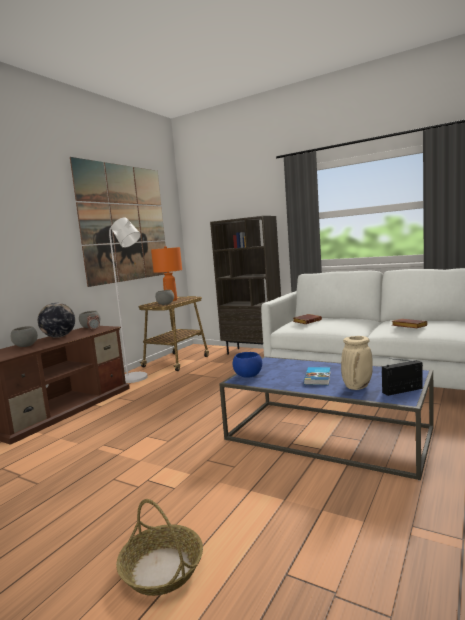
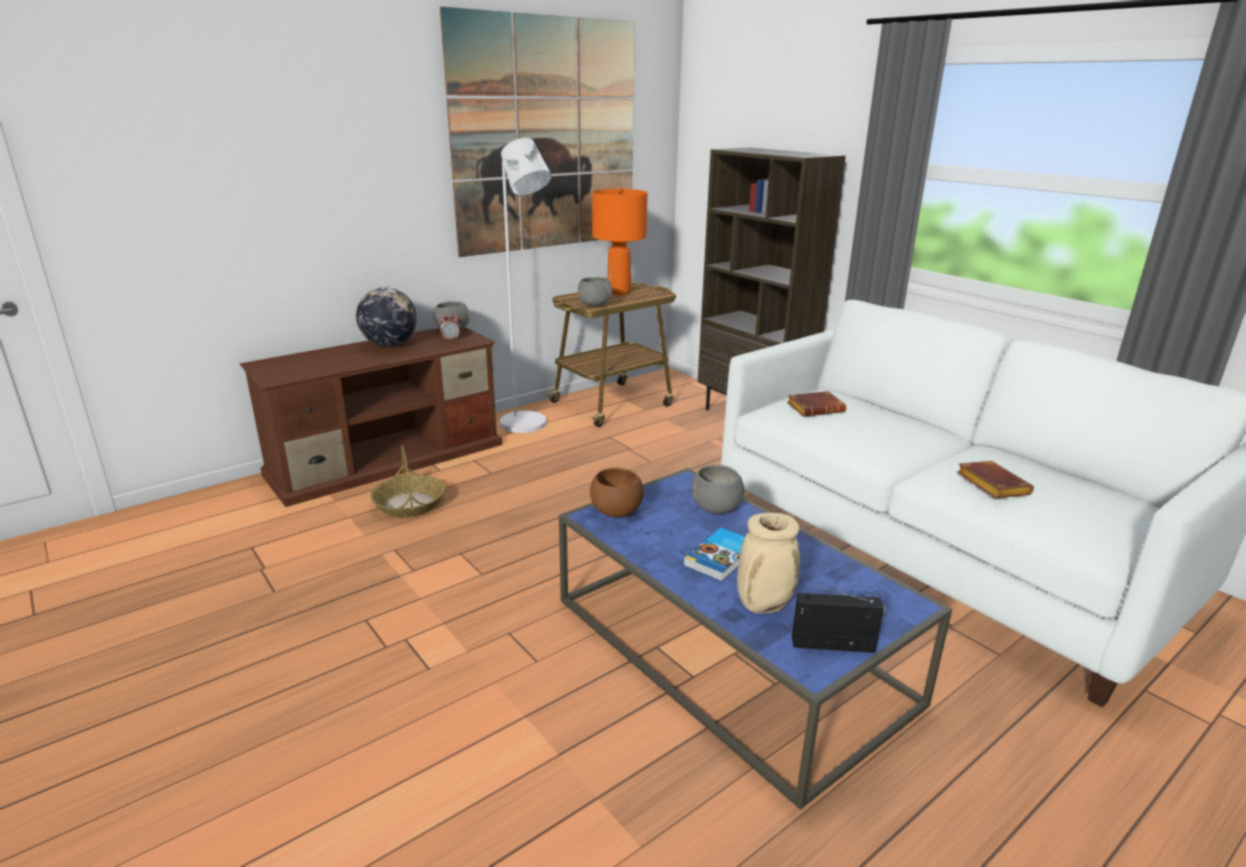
camera: 20 degrees right, 15 degrees up
grey bowl [11,326,38,347] -> grey bowl moved to [692,465,744,514]
basket [116,499,203,596] -> basket moved to [370,445,445,518]
blue bowl [233,352,262,378] -> brown bowl [590,468,644,517]

